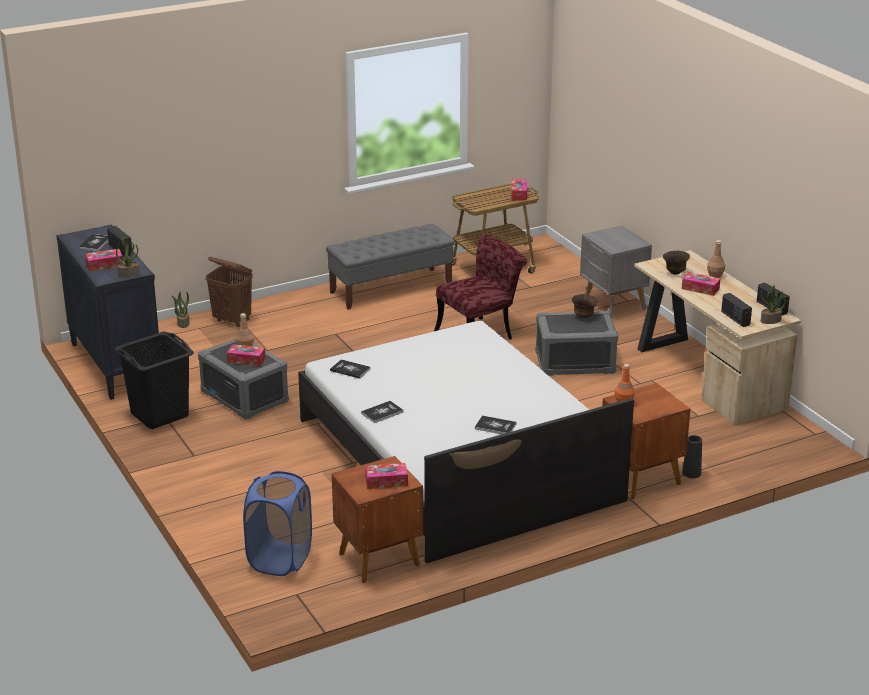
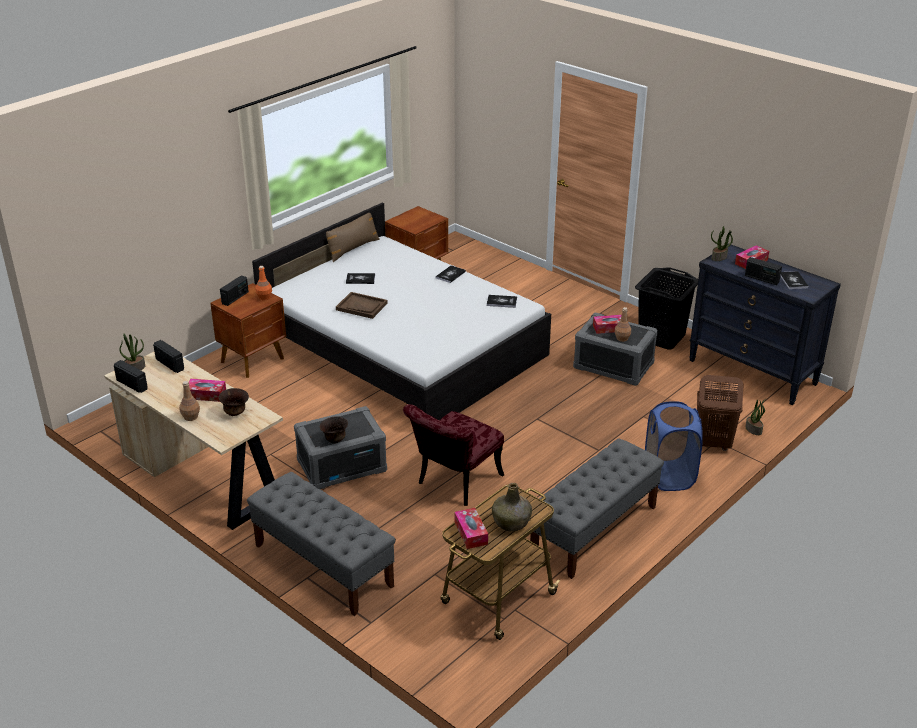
camera: 160 degrees right, 5 degrees up
blue laundry basket [243,471,312,576] -> blue laundry basket moved to [645,401,703,491]
tissue box [365,463,408,489] -> none
grey nightstand [580,225,652,318] -> grey bench [247,472,396,616]
black vase [682,435,702,478] -> none
none -> radio [220,275,249,306]
none -> brown tray [336,292,388,319]
none -> green bottle [492,483,532,531]

